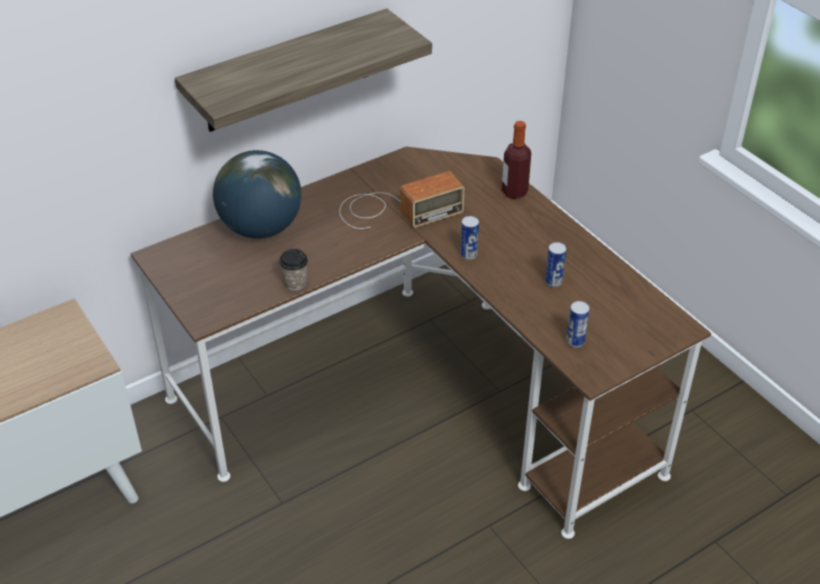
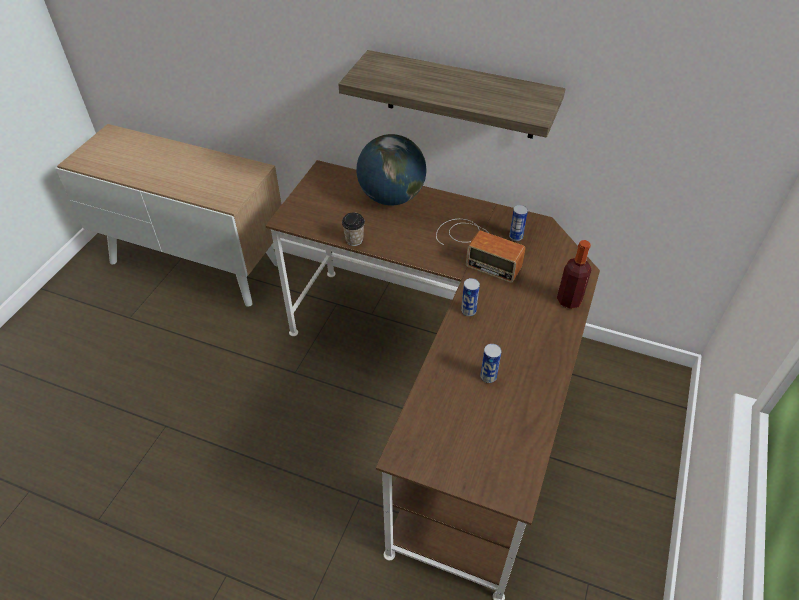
camera: 55 degrees right, 5 degrees up
can [566,301,590,348] -> can moved to [509,205,528,241]

